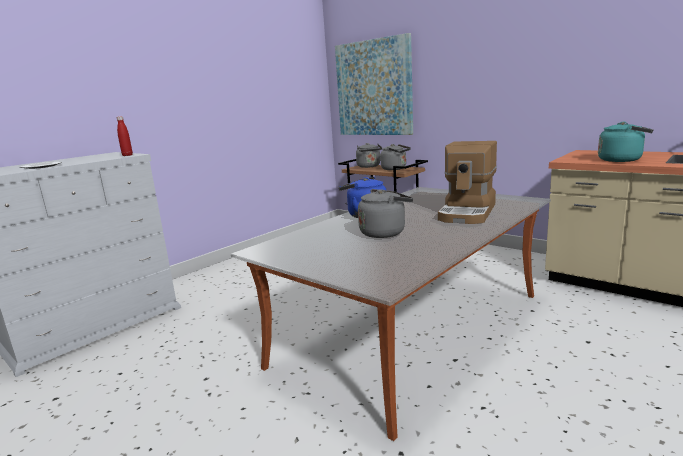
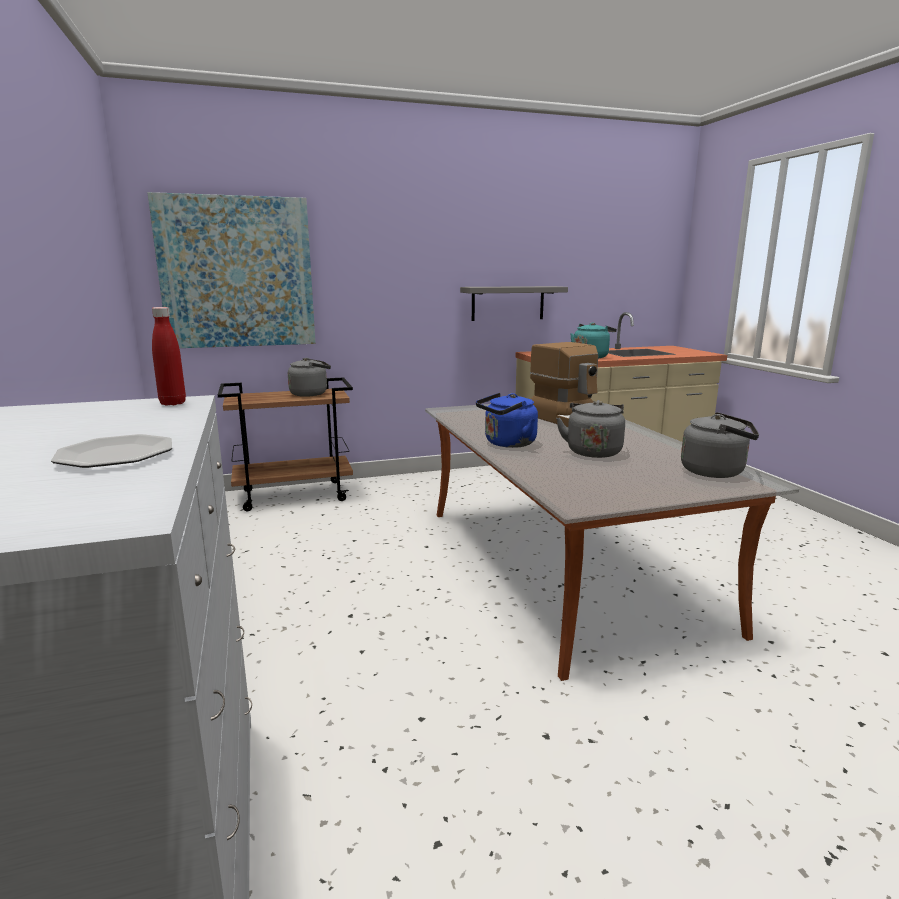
camera: 60 degrees left, 0 degrees up
grey kettle [356,143,382,168] -> grey kettle moved to [681,412,759,478]
none -> grey shelf [460,286,568,321]

